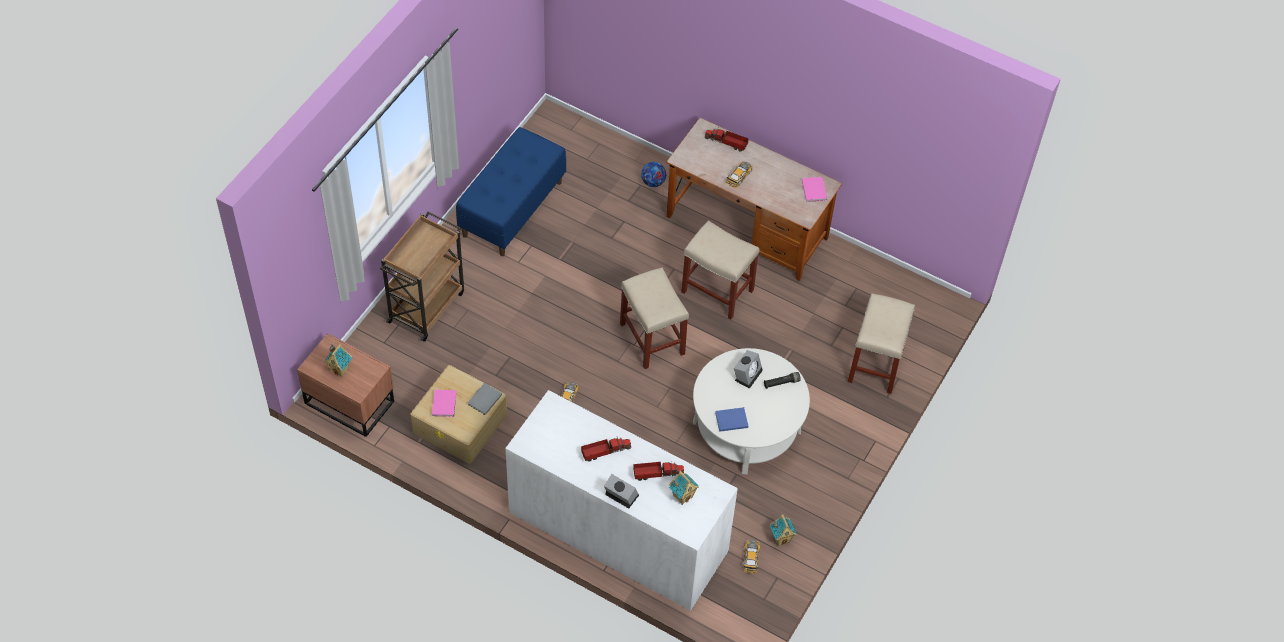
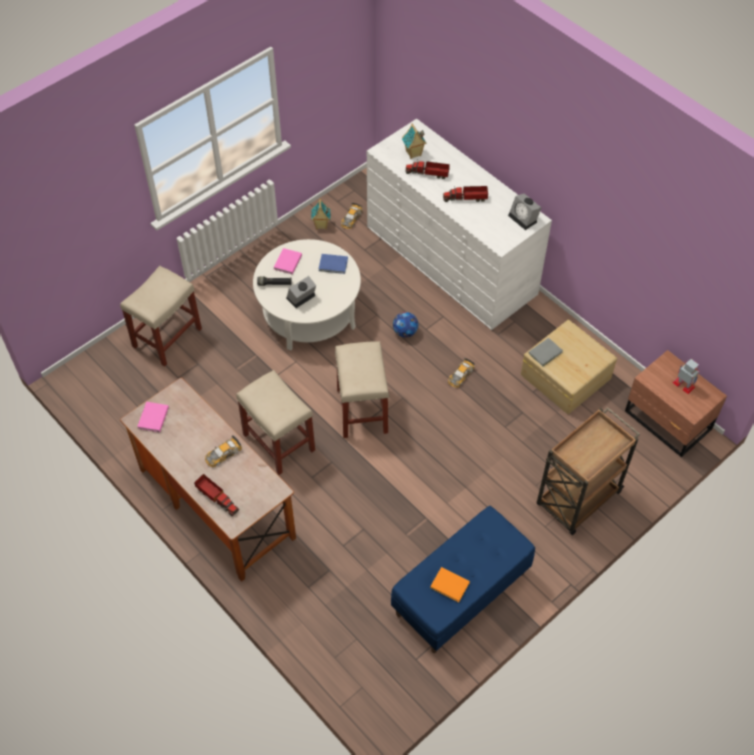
camera: 160 degrees left, 0 degrees up
toy house [324,344,352,377] -> toy robot [673,359,699,394]
pink book [432,390,456,417] -> pink book moved to [274,248,302,274]
alarm clock [604,474,639,509] -> alarm clock moved to [508,194,541,230]
football [641,162,666,187] -> football moved to [393,312,418,338]
none -> orange book [430,567,470,603]

